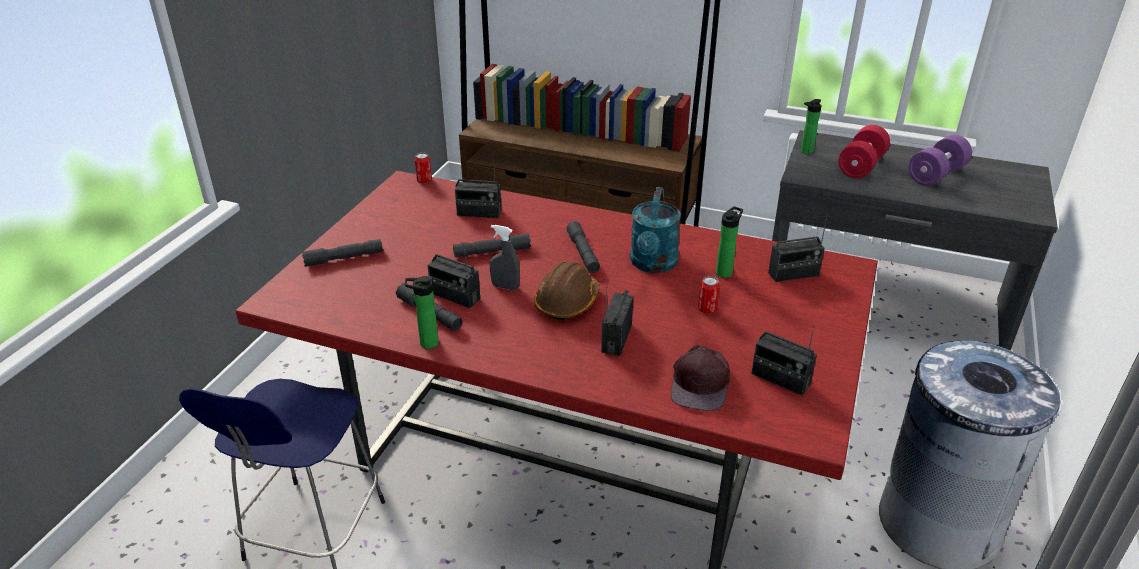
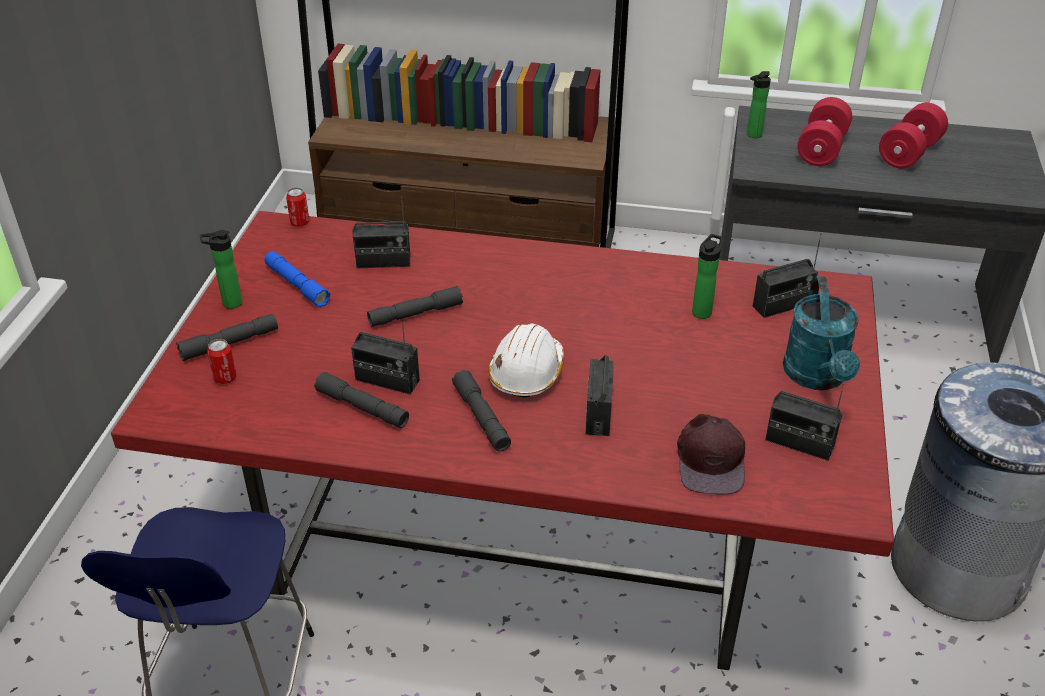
camera: 10 degrees left, 5 degrees up
bottle [405,276,439,349] -> bottle moved to [200,230,242,309]
grey spray bottle [489,225,520,290] -> none
brown hard hat [534,261,600,320] -> white hard hat [488,324,564,397]
grey flashlight [566,221,600,273] -> grey flashlight moved to [452,370,511,451]
turquoise watering can [630,187,681,273] -> turquoise watering can moved to [783,276,860,390]
can [698,276,720,314] -> can moved to [207,339,236,384]
purple dumbbell [909,135,972,186] -> red dumbbell [879,103,948,168]
none -> blue flashlight [264,251,331,307]

